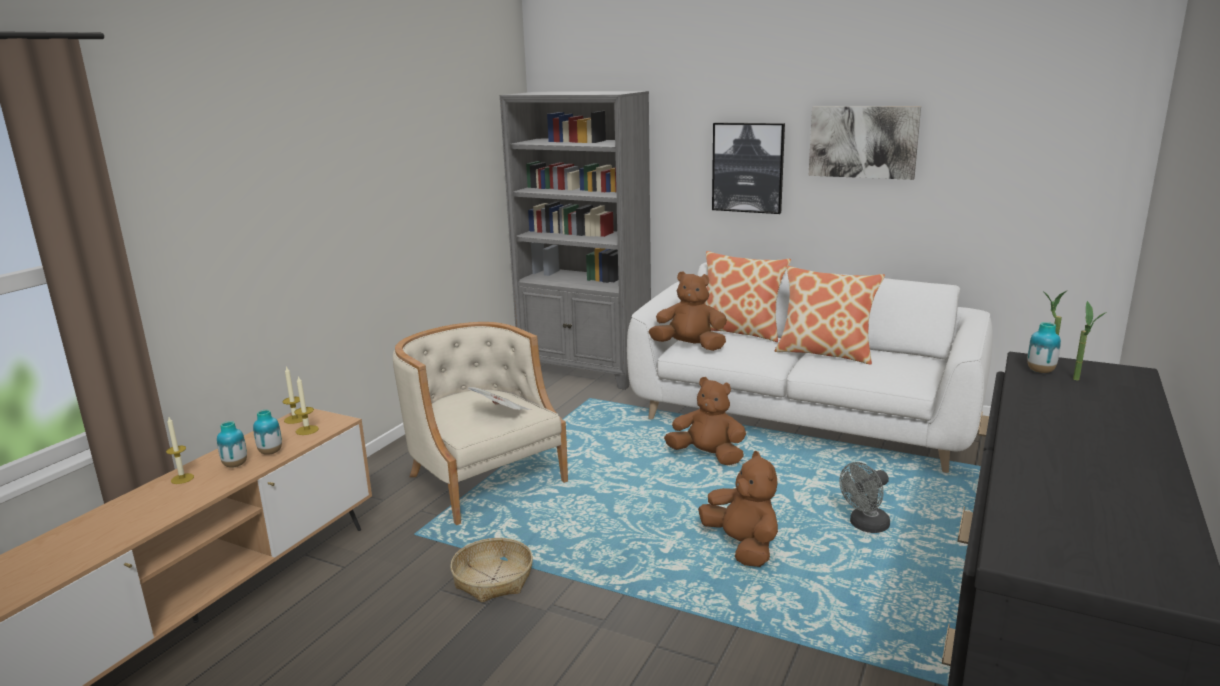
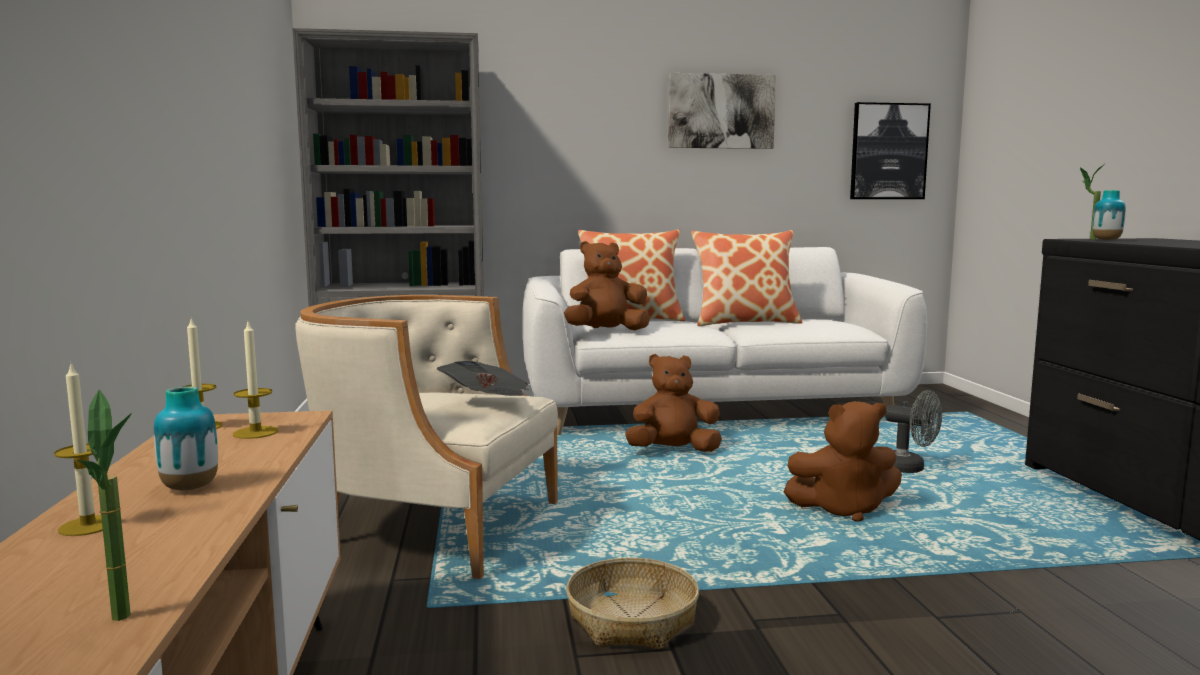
camera: 35 degrees left, 10 degrees down
vase [253,410,282,455] -> none
brown plush toy [698,451,778,567] -> brown plush toy turned 150 degrees clockwise [784,401,902,522]
picture [712,122,785,214] -> picture moved to [850,102,931,199]
grey fan [839,462,890,533] -> grey fan turned 75 degrees counterclockwise [885,390,942,473]
potted plant [1073,301,1107,380] -> potted plant moved to [77,390,132,621]

